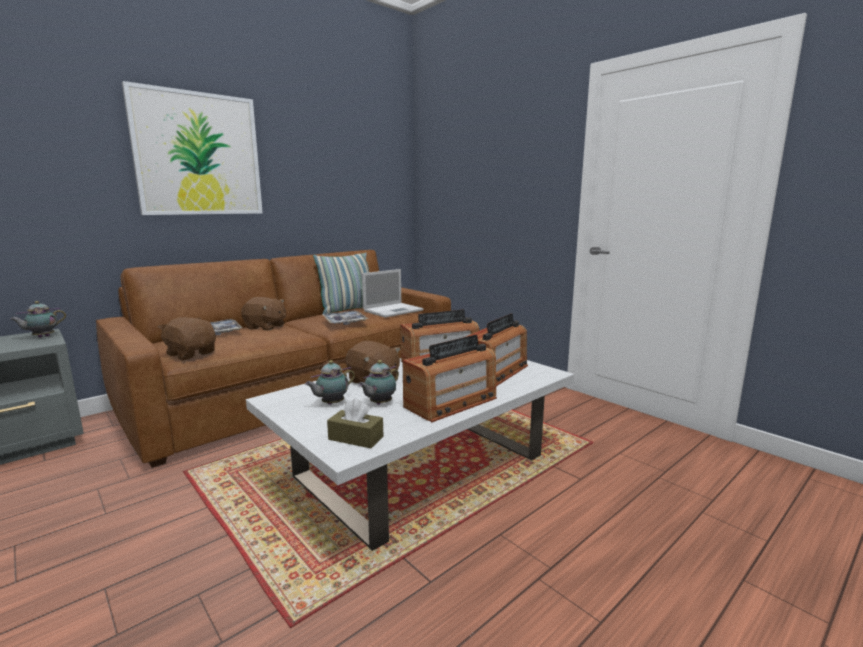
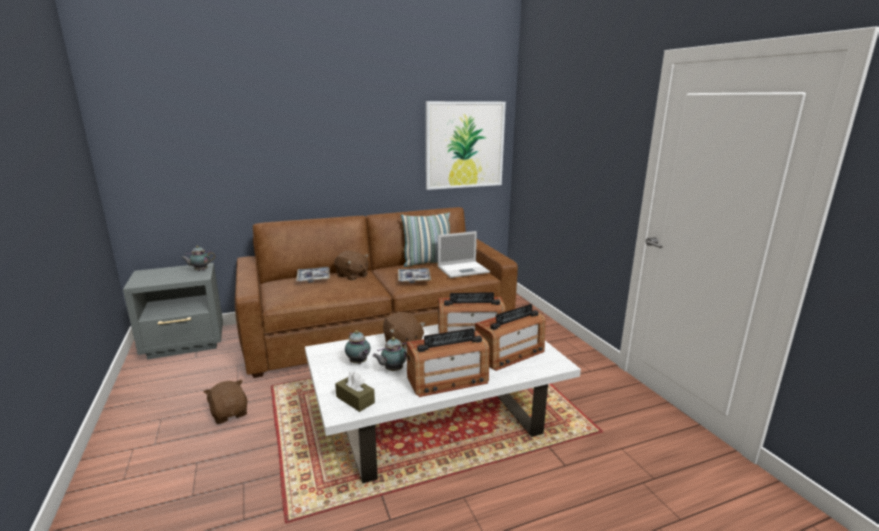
camera: 20 degrees right, 5 degrees up
picture [122,81,263,215] -> picture moved to [426,101,506,190]
brown plush toy [158,317,216,360] -> brown plush toy moved to [204,379,248,424]
teapot [305,360,355,405] -> teapot turned 105 degrees counterclockwise [345,330,370,364]

